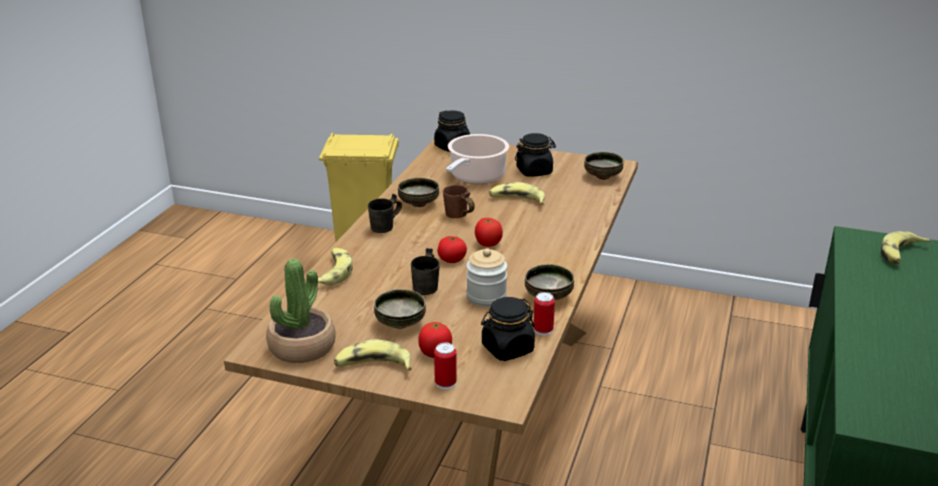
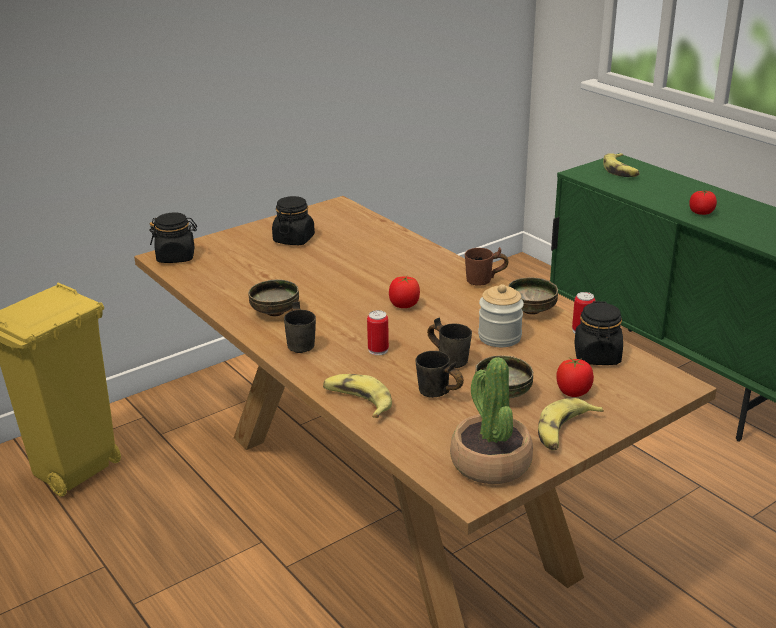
camera: 55 degrees left, 0 degrees up
can [434,343,457,389] -> can moved to [367,310,389,355]
tomato [437,236,467,263] -> tomato moved to [689,190,717,215]
brown mug [443,185,475,218] -> brown mug moved to [465,247,509,286]
cooking pot [446,134,509,184] -> none
banana [489,182,545,205] -> none
bowl [584,152,623,180] -> none
none -> grey mug [415,351,464,398]

